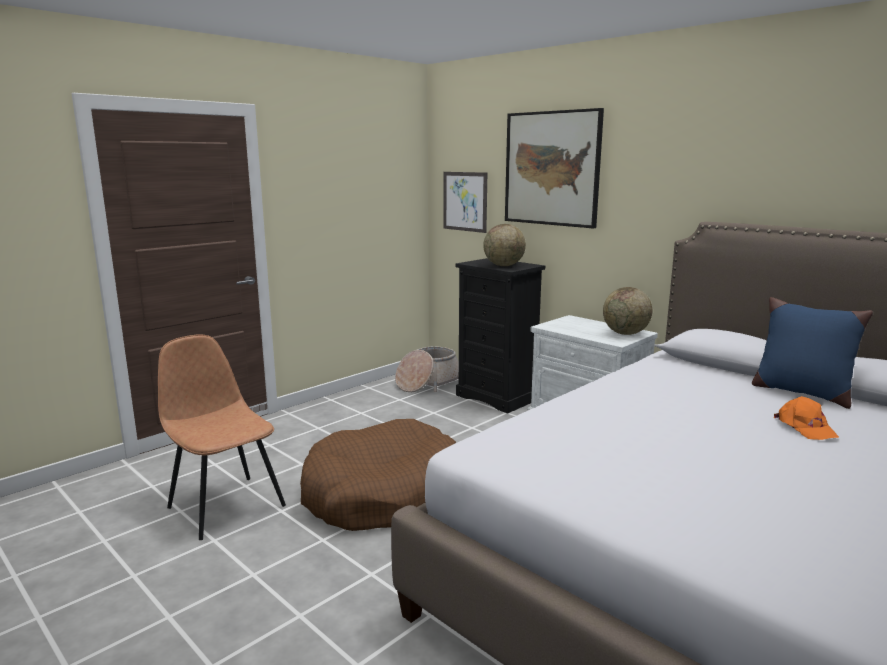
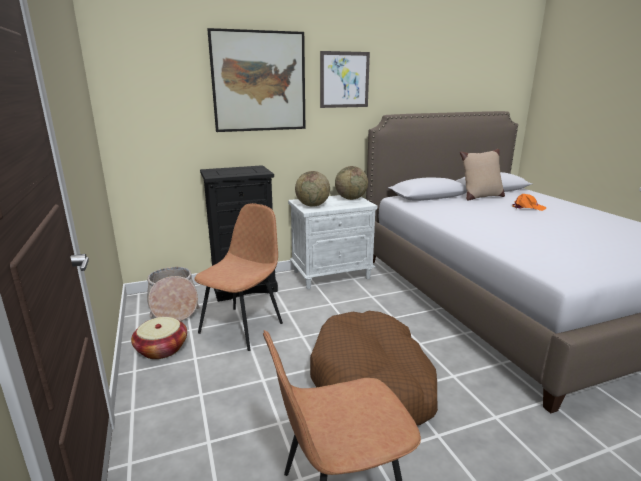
camera: 65 degrees left, 5 degrees up
picture [444,172,487,233] -> picture moved to [320,51,370,108]
globe [483,224,526,266] -> globe moved to [295,171,330,207]
blue pillow [752,297,873,409] -> beige pillow [460,149,505,201]
none -> basket [131,317,187,359]
none -> brown chair [194,203,283,351]

